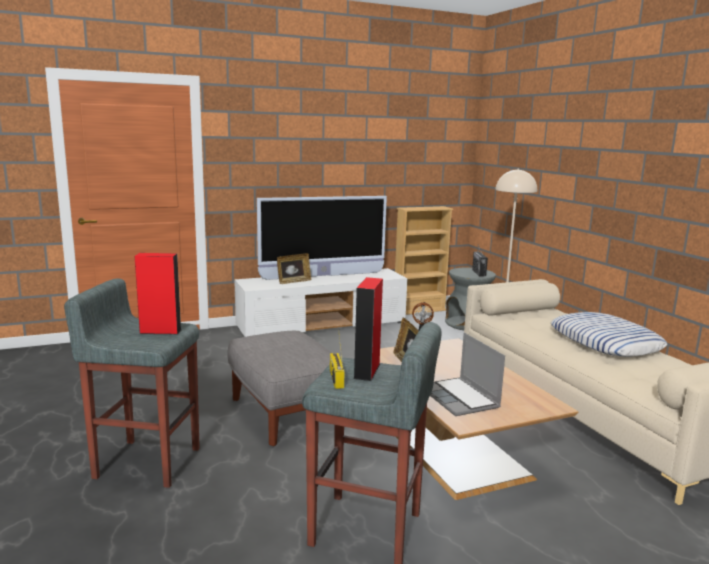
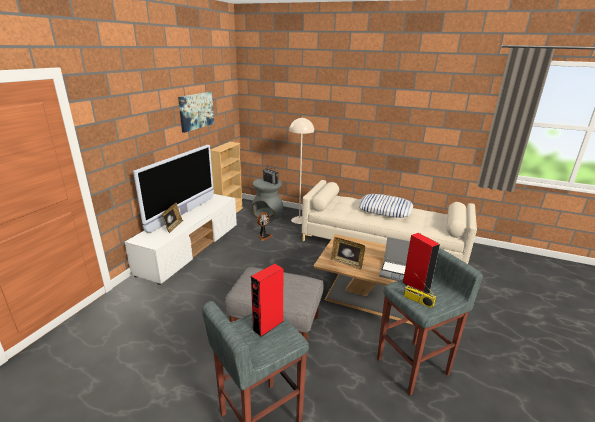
camera: 45 degrees left, 10 degrees up
none -> picture [178,92,214,133]

